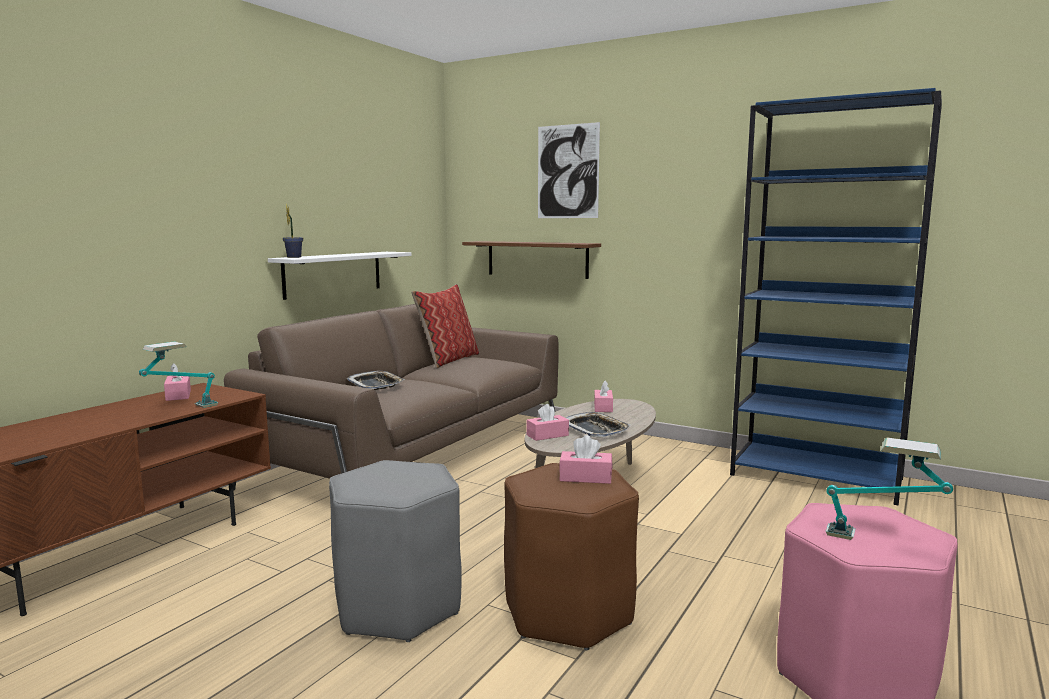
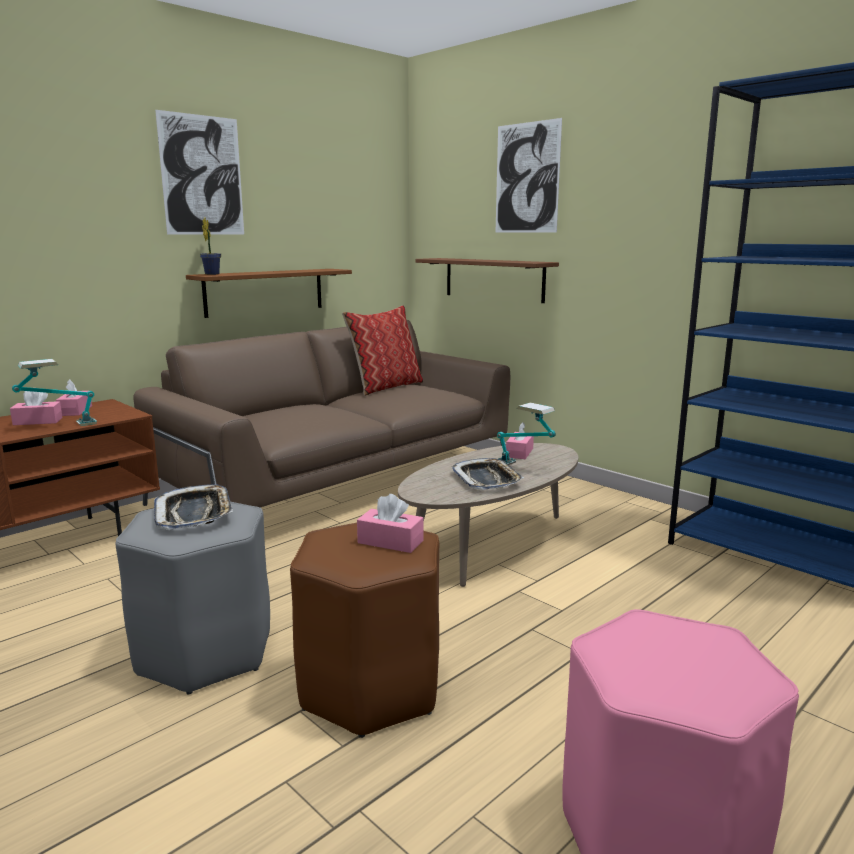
camera: 15 degrees right, 5 degrees up
white shelf [268,252,412,300] -> brown shelf [186,269,352,318]
tray [346,371,405,390] -> tray moved to [154,484,233,530]
pink tissue box [527,404,569,441] -> pink tissue box moved to [10,391,63,425]
table lamp [826,437,953,540] -> table lamp moved to [497,403,556,465]
none -> picture [155,110,244,235]

